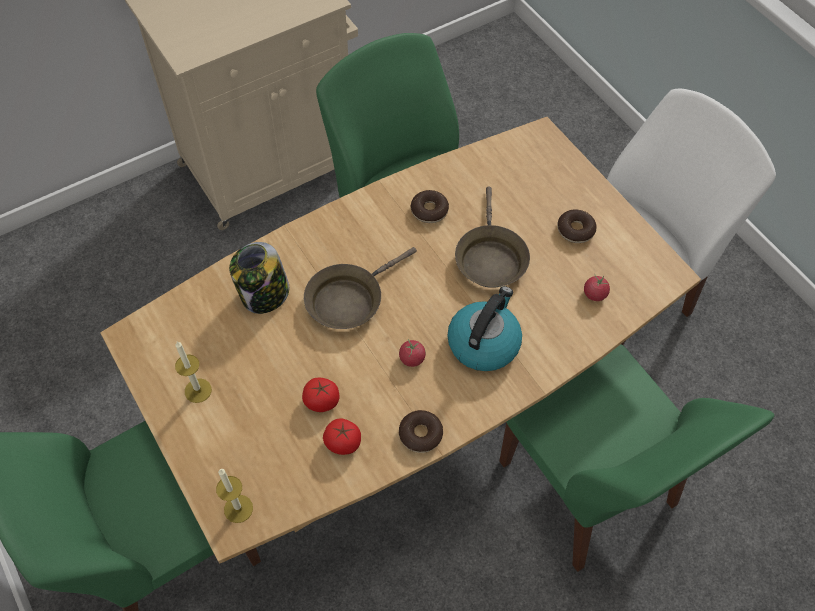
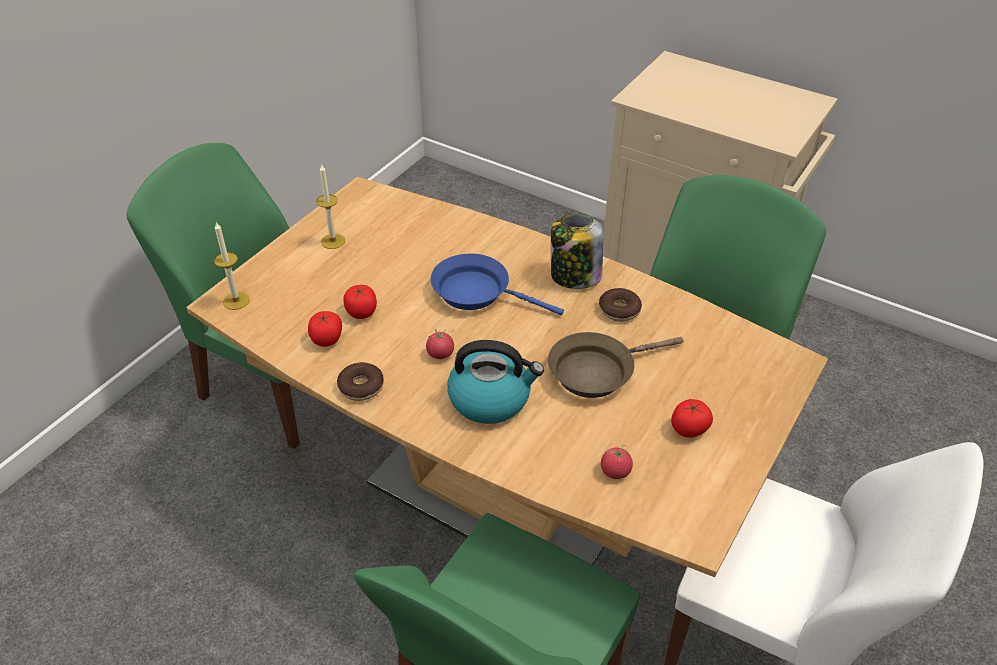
camera: 65 degrees right, 15 degrees down
jar [229,242,289,314] -> jar moved to [551,213,603,289]
brown frying pan [304,247,417,329] -> blue frying pan [431,253,564,315]
donut [557,209,597,243] -> tomato [671,399,713,438]

